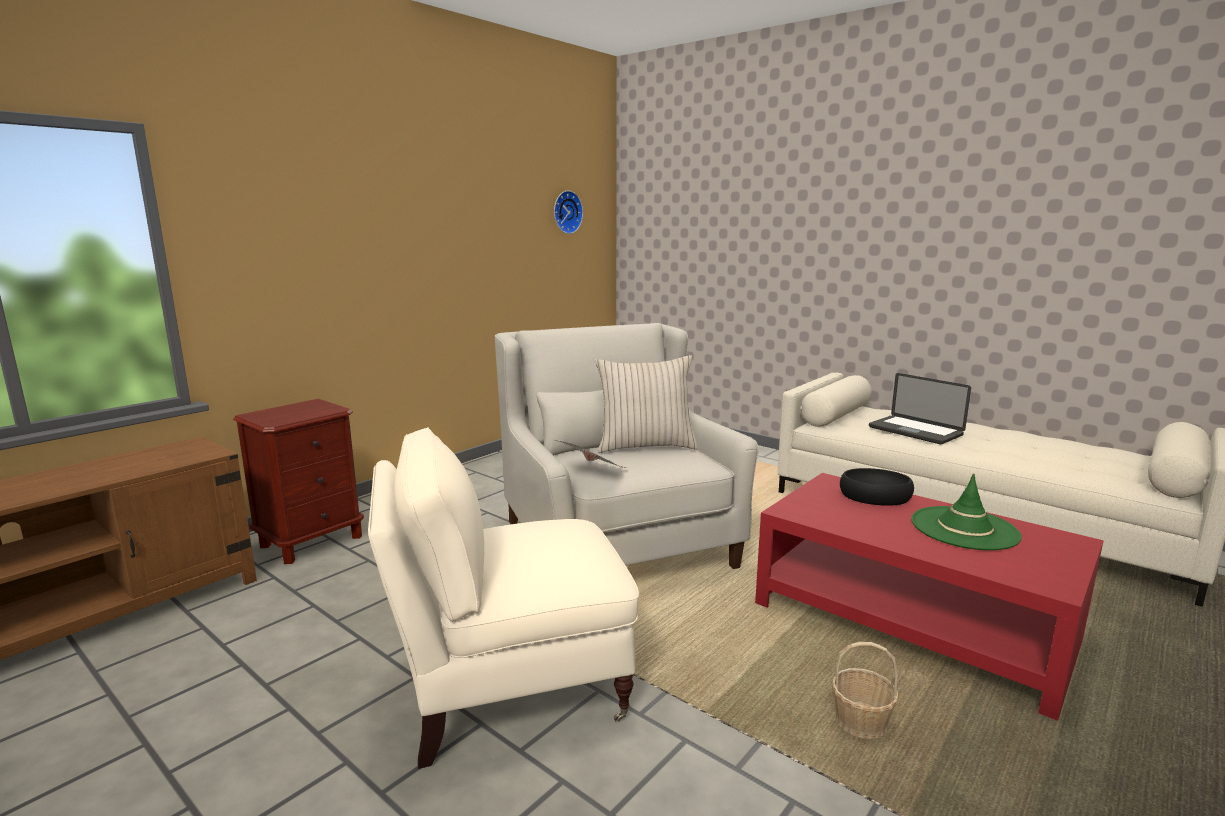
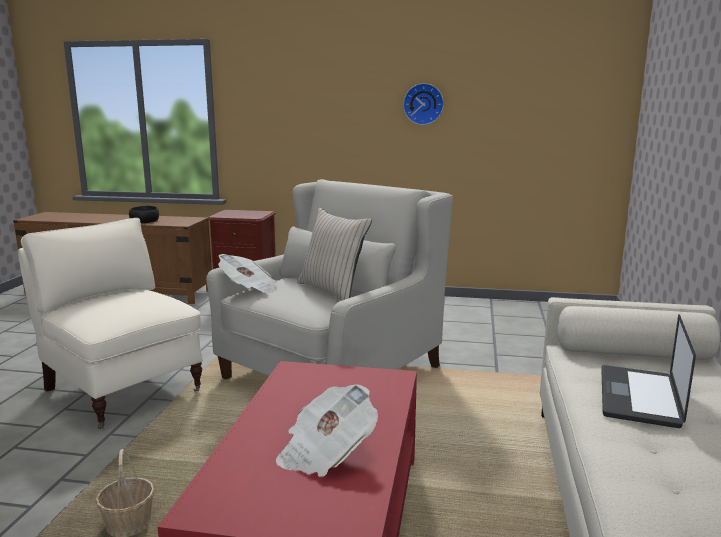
camera: 60 degrees right, 0 degrees up
wall clock [554,191,583,234] -> wall clock moved to [403,83,444,125]
black bowl [840,468,914,506] -> black bowl moved to [129,206,159,223]
green hat [911,474,1022,550] -> newspaper [276,384,378,477]

